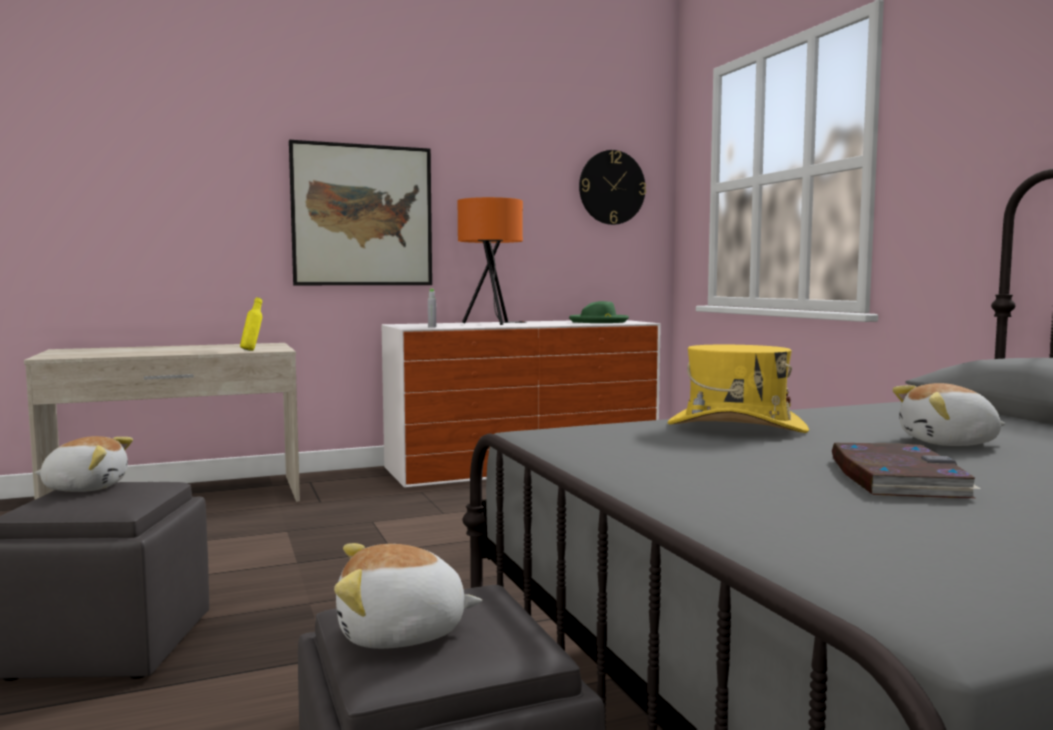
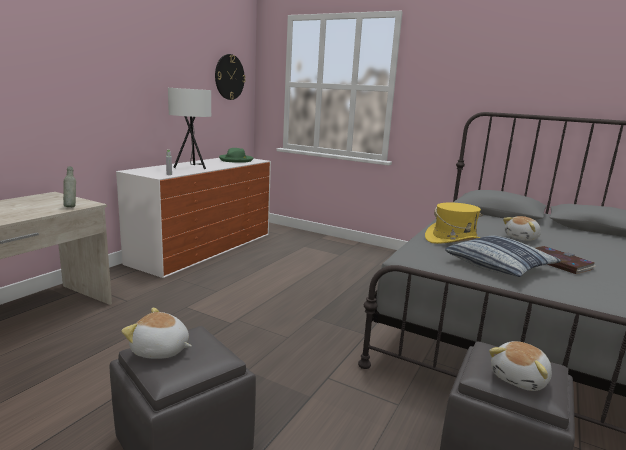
camera: 40 degrees left, 10 degrees up
plush toy [34,436,133,492] -> plush toy turned 120 degrees counterclockwise [121,308,192,359]
yellow bottle [240,297,262,351] -> grey bottle [63,166,76,207]
picture [289,140,432,285] -> none
orange table lamp [458,197,526,325] -> white table lamp [168,88,211,169]
none -> pillow [445,236,561,277]

